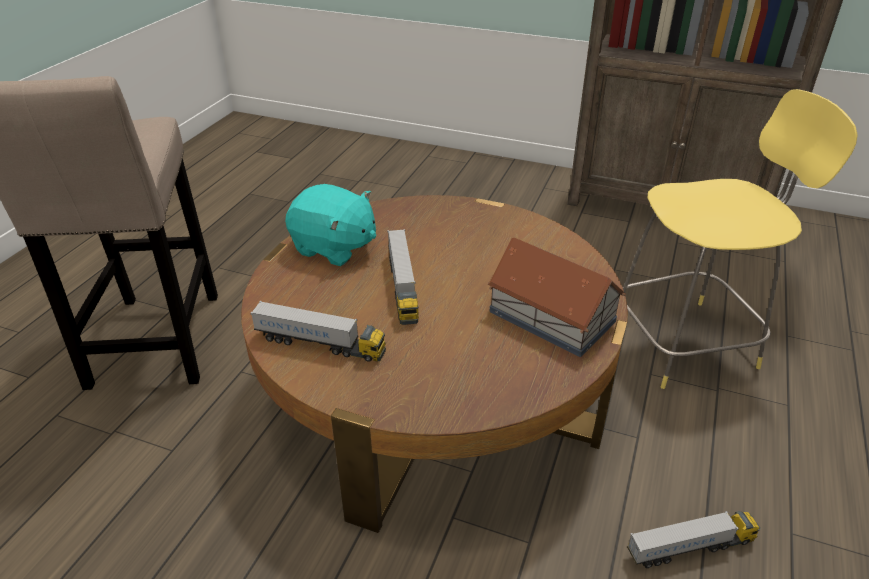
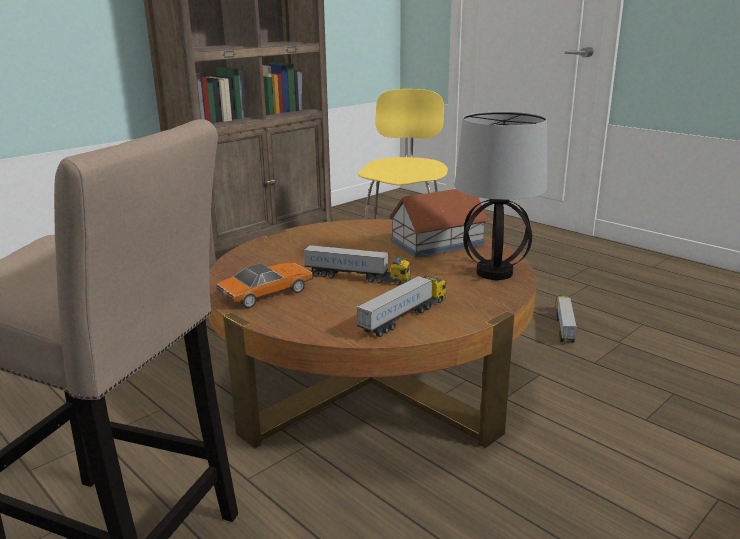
camera: 65 degrees left, 15 degrees down
turquoise plush toy [285,184,376,266] -> toy car [216,263,313,308]
none -> table lamp [455,112,547,280]

